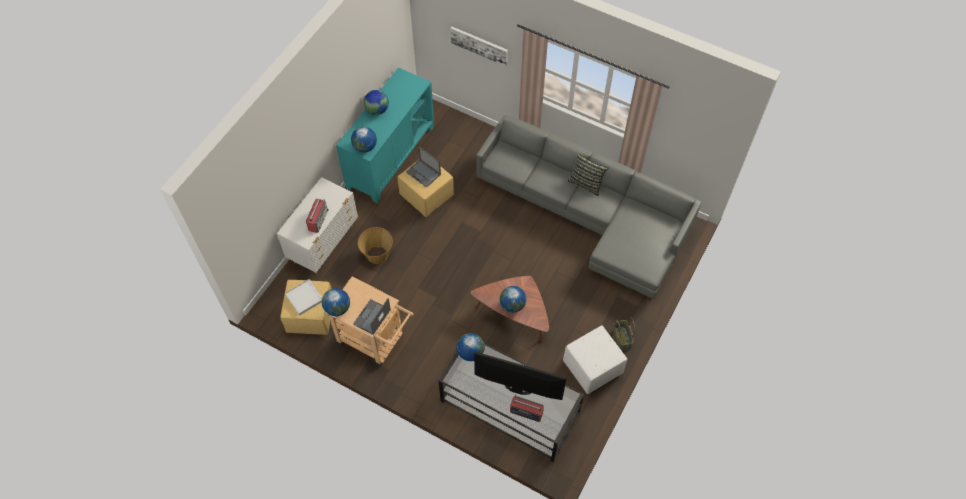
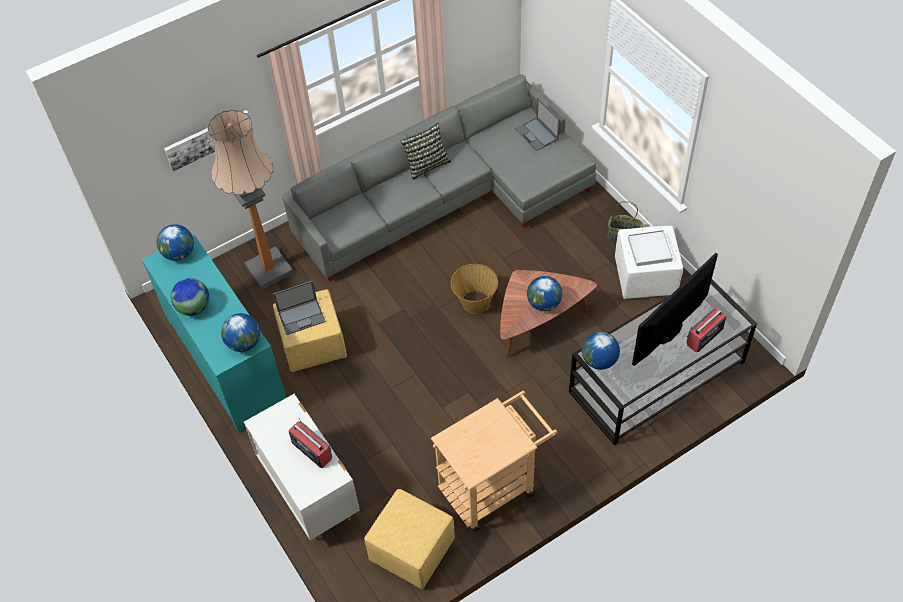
camera: 60 degrees left, 5 degrees down
white tray [285,279,323,315] -> white tray moved to [628,230,673,266]
globe [322,288,350,316] -> globe moved to [157,224,194,261]
laptop [353,298,391,335] -> laptop moved to [515,98,560,151]
basket [357,227,393,264] -> basket moved to [451,264,498,314]
none -> floor lamp [208,110,293,289]

